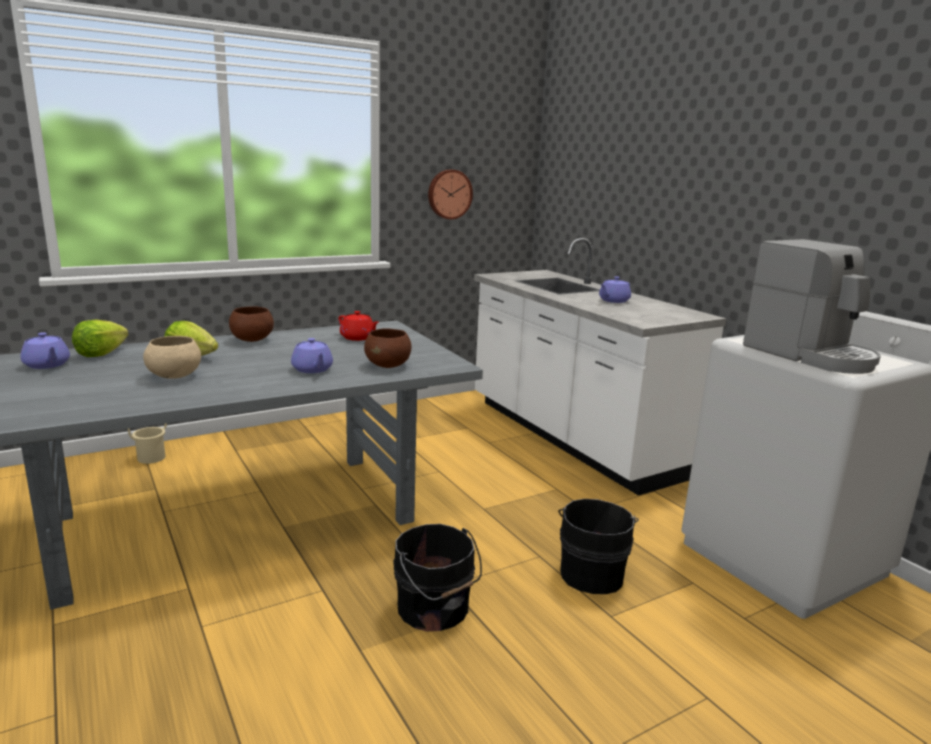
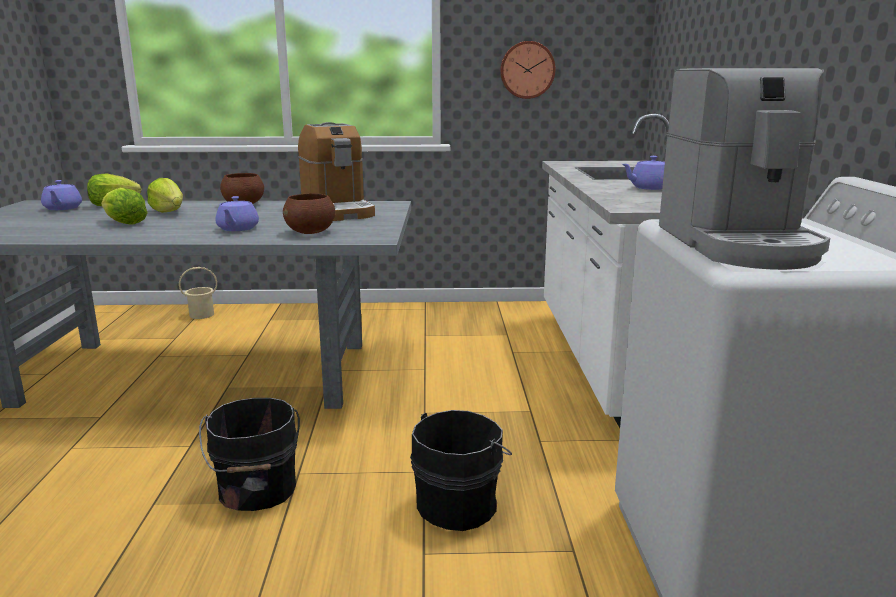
camera: 30 degrees right, 0 degrees up
beige bowl [143,336,201,379] -> lettuce [101,187,147,225]
red teapot [338,311,379,341] -> coffee machine [298,122,375,221]

